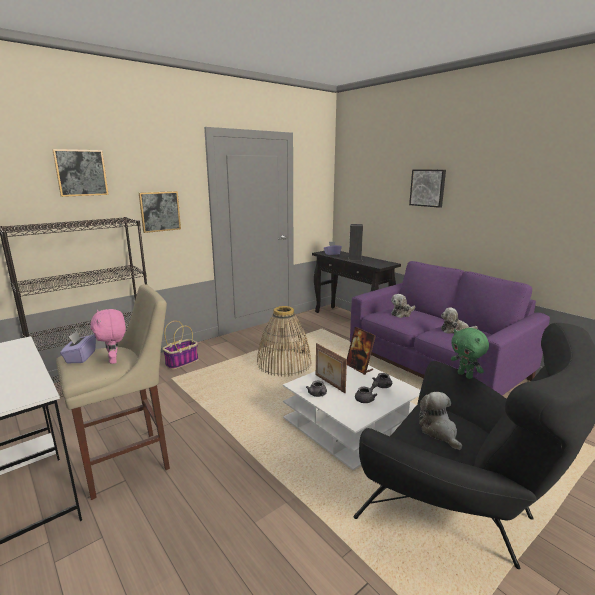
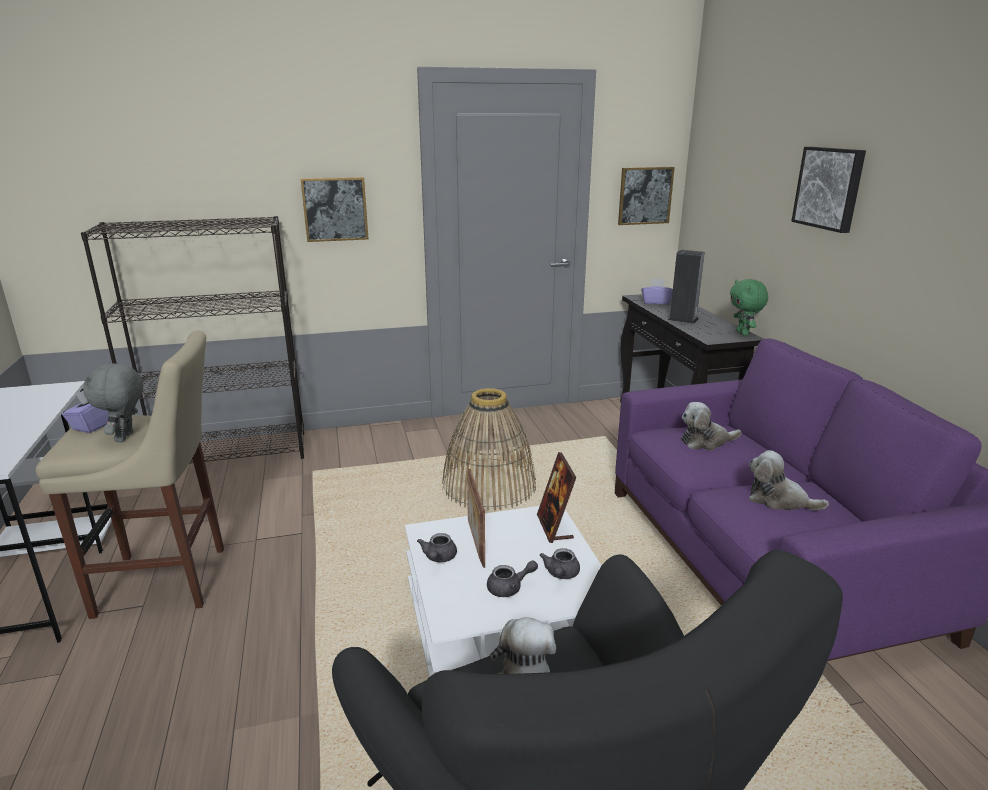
camera: 25 degrees right, 5 degrees up
picture [52,149,109,197] -> picture moved to [618,167,675,225]
pink plush toy [90,309,126,364] -> grey plush toy [83,362,143,442]
basket [163,321,198,370] -> none
green plush toy [451,328,489,379] -> green plush toy moved to [730,279,768,335]

